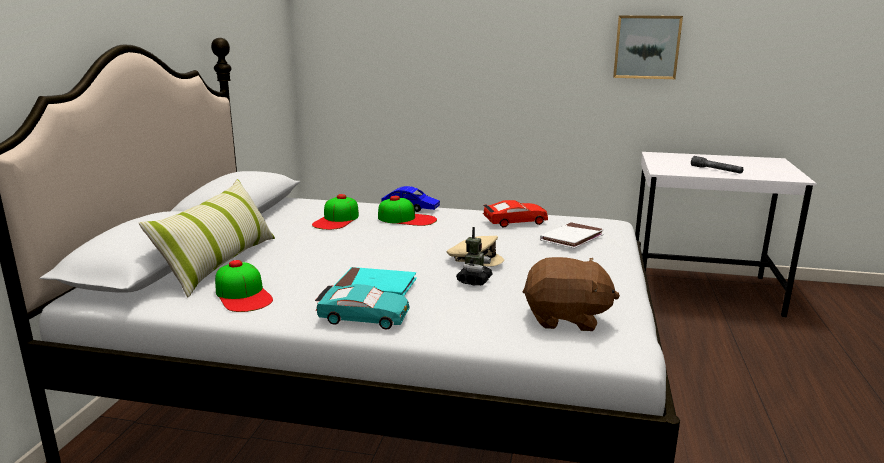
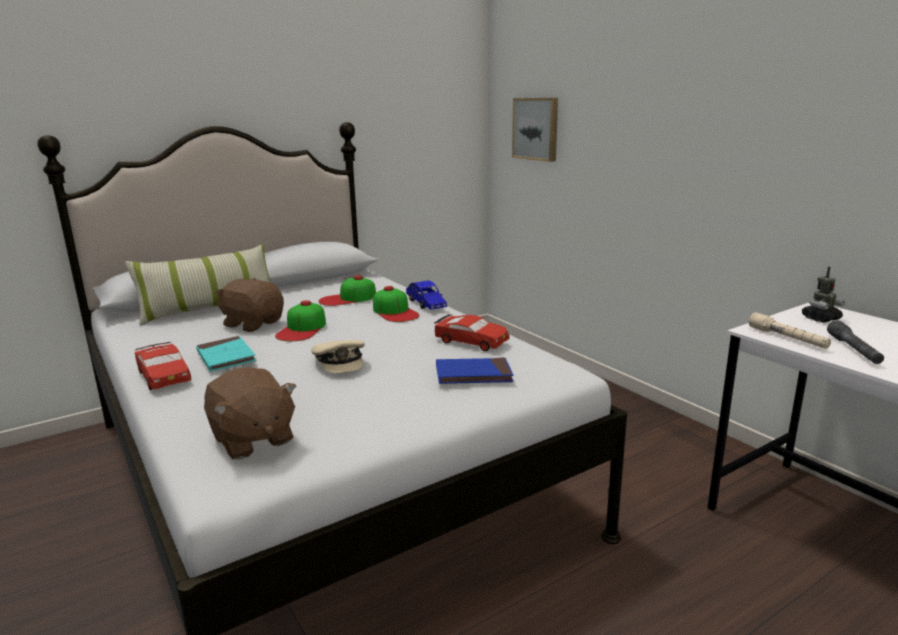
camera: 45 degrees right, 0 degrees up
cap [215,260,273,312] -> cap moved to [275,300,326,341]
turquoise toy car [315,284,409,330] -> red toy car [135,342,191,390]
toy robot [456,227,492,285] -> toy robot moved to [802,267,845,322]
white book [540,222,604,248] -> blue book [436,357,514,384]
picture [613,15,683,79] -> picture moved to [512,98,558,162]
none -> brown plush toy [215,278,284,332]
none -> beige flashlight [749,312,831,349]

